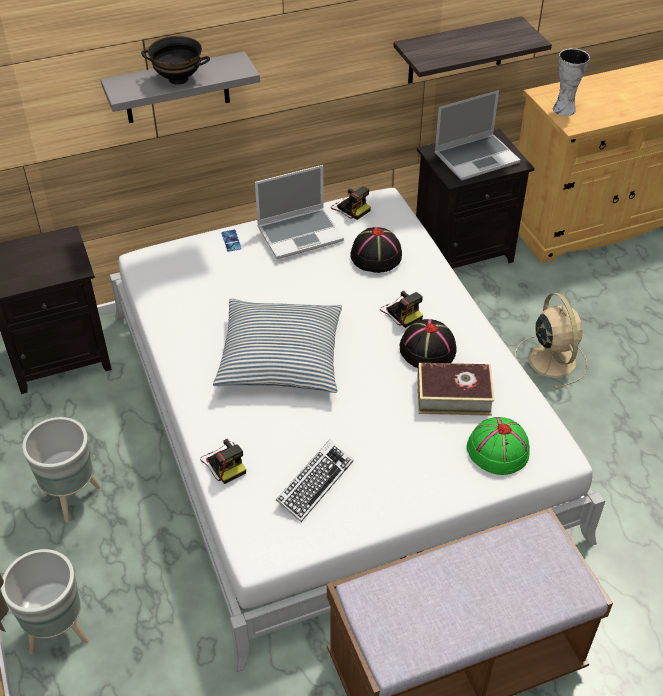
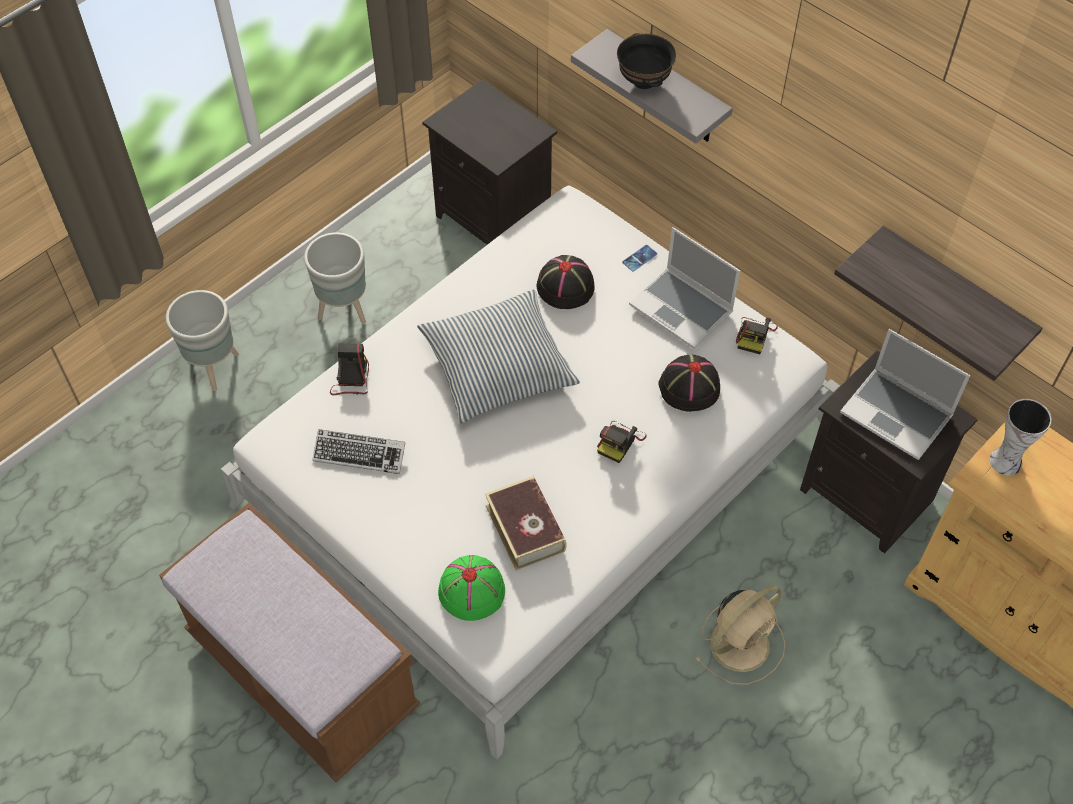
camera: 65 degrees right, 10 degrees up
camera [200,439,246,484] -> camera turned 150 degrees clockwise [330,343,369,395]
black hat [399,319,456,368] -> black hat moved to [537,255,595,309]

